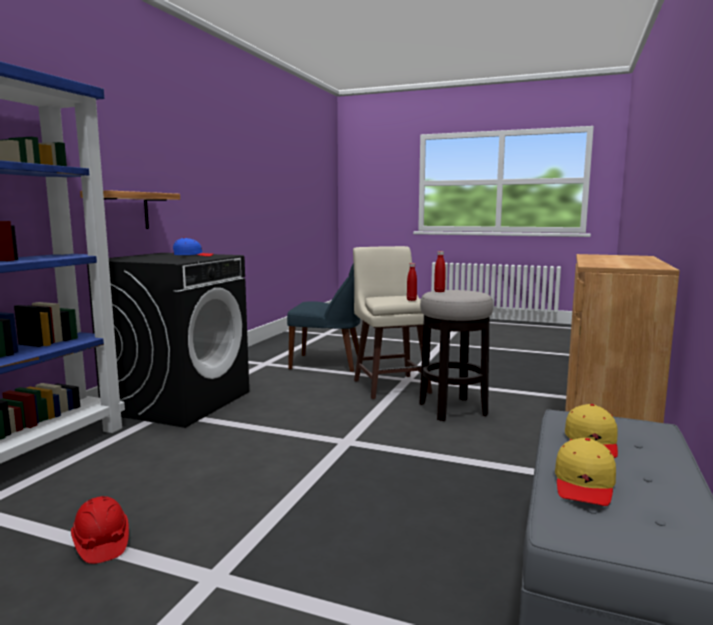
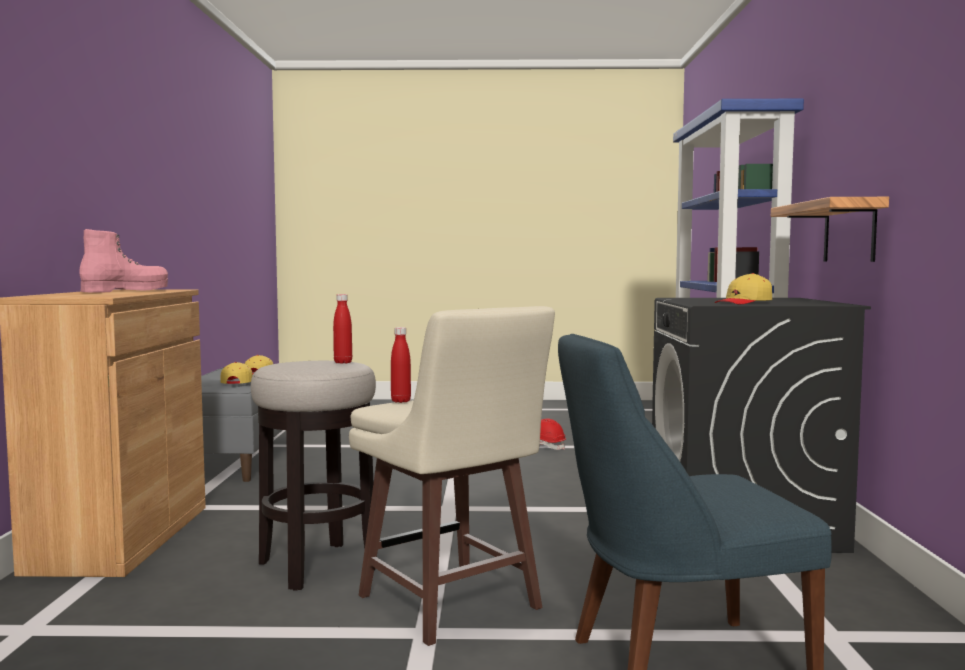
camera: 160 degrees right, 5 degrees down
blue cap [173,238,213,256] -> yellow cap [714,273,772,304]
none -> pink boot [79,229,168,293]

